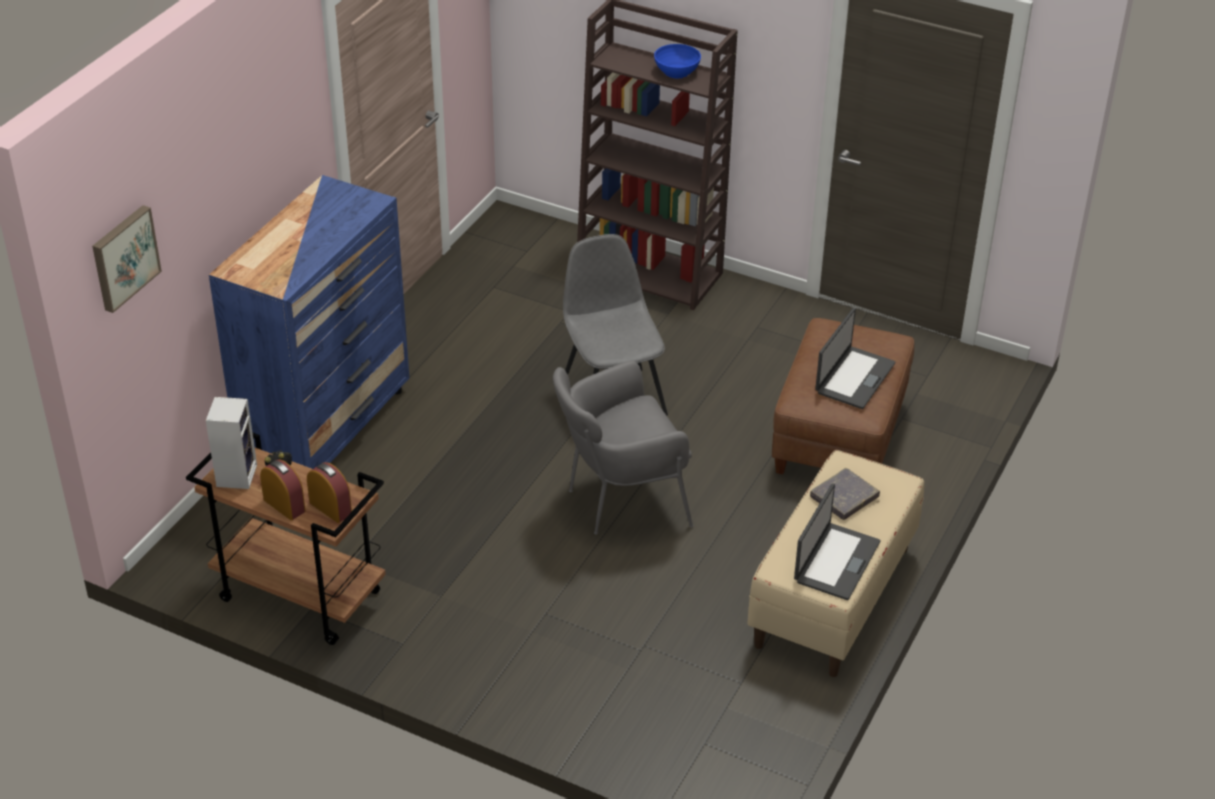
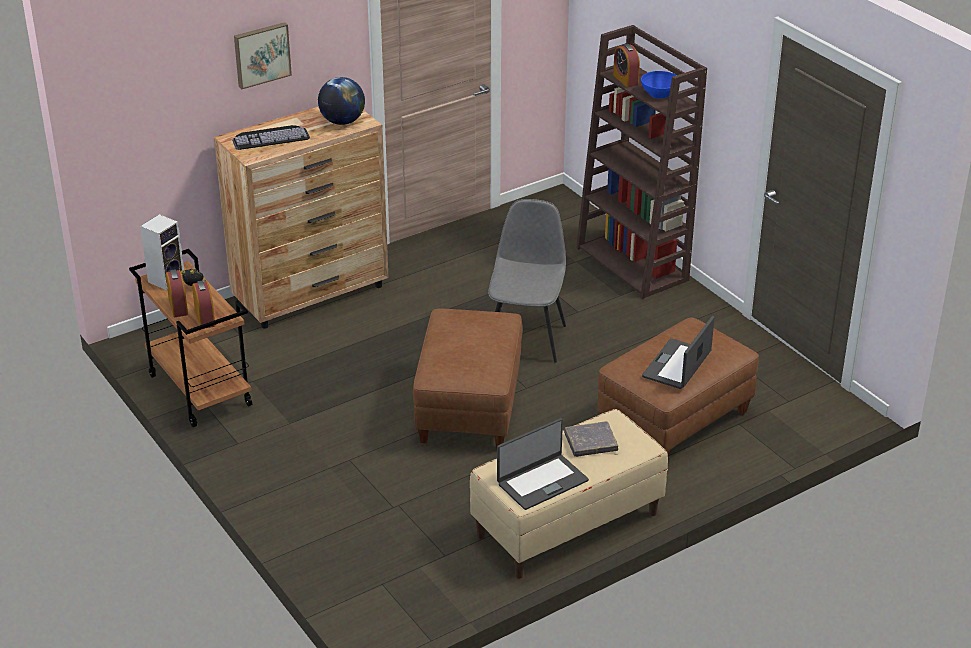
camera: 30 degrees right, 5 degrees down
picture [92,205,162,313] -> picture moved to [234,22,292,89]
blue dresser [209,175,409,469] -> brown dresser [214,106,388,329]
grey armchair [553,361,694,535] -> brown ottoman [413,309,523,449]
laptop [815,308,895,409] -> laptop turned 150 degrees clockwise [642,316,715,389]
none -> keyboard [232,125,310,150]
none -> globe [318,77,365,125]
none -> alarm clock [613,44,640,87]

